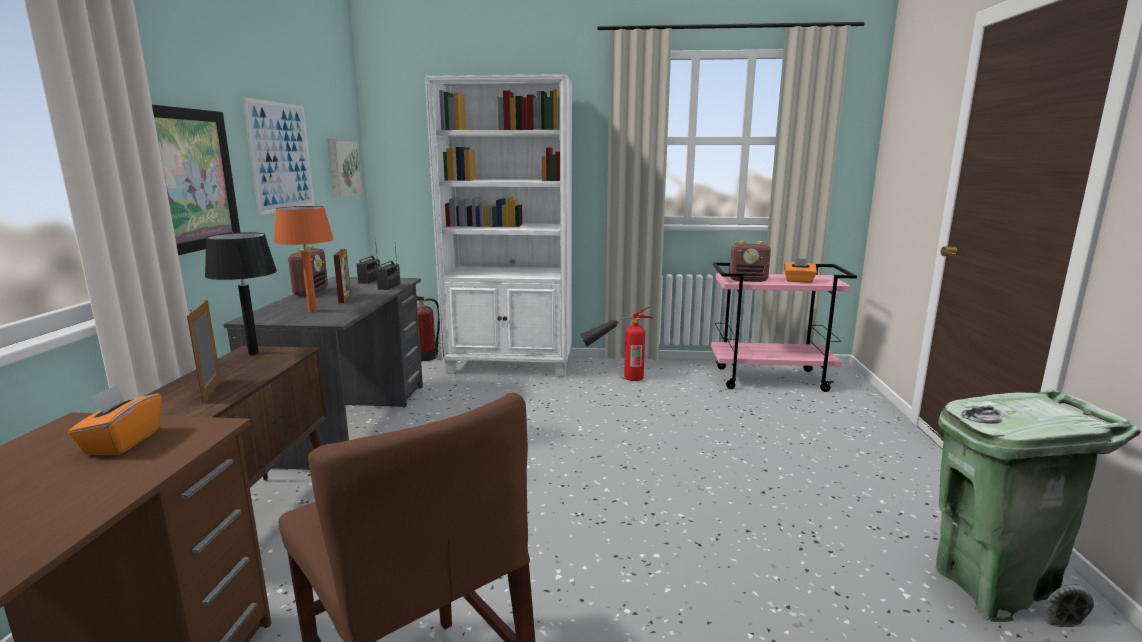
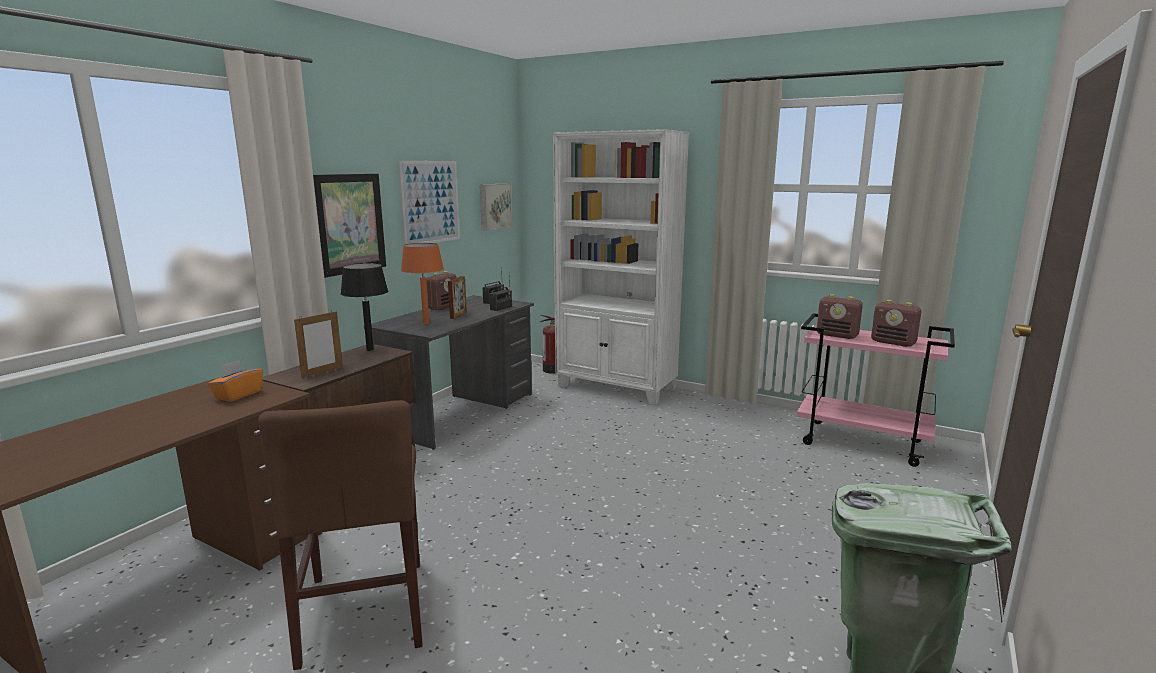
camera: 25 degrees right, 0 degrees up
picture frame [187,299,221,403] -> picture frame turned 150 degrees counterclockwise [294,310,343,378]
fire extinguisher [580,307,653,381] -> none
orange tissue box [784,258,817,283] -> radio [871,300,921,347]

